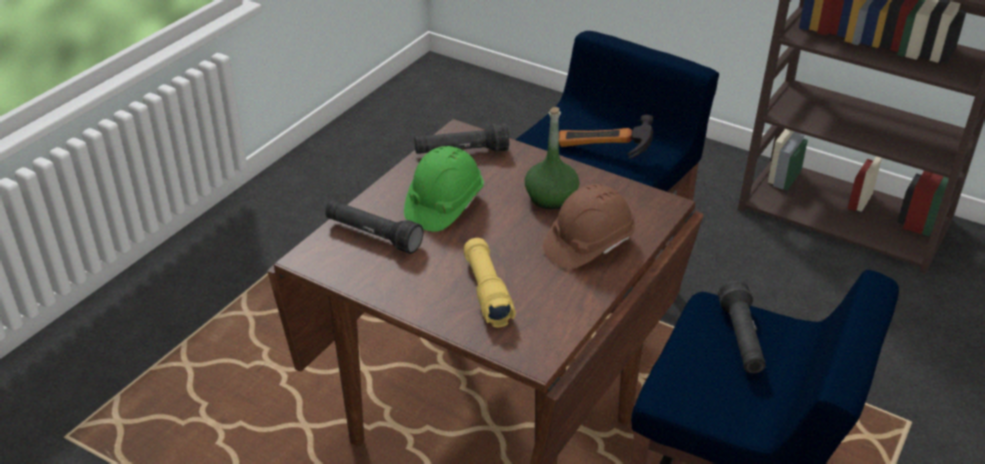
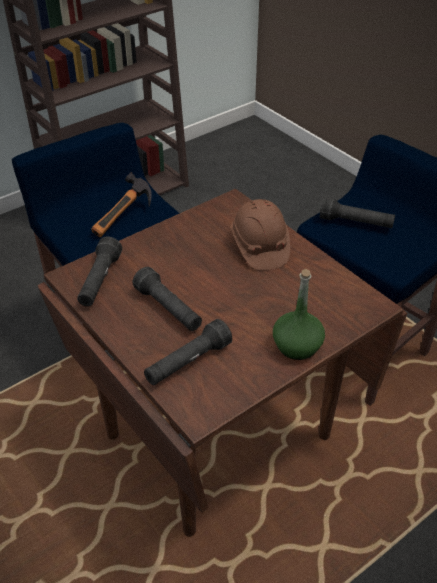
camera: 70 degrees left, 5 degrees up
green hard hat [404,146,484,232] -> black flashlight [133,267,202,331]
yellow flashlight [464,238,516,327] -> none
green bottle [525,107,579,210] -> green bottle moved to [273,269,325,360]

